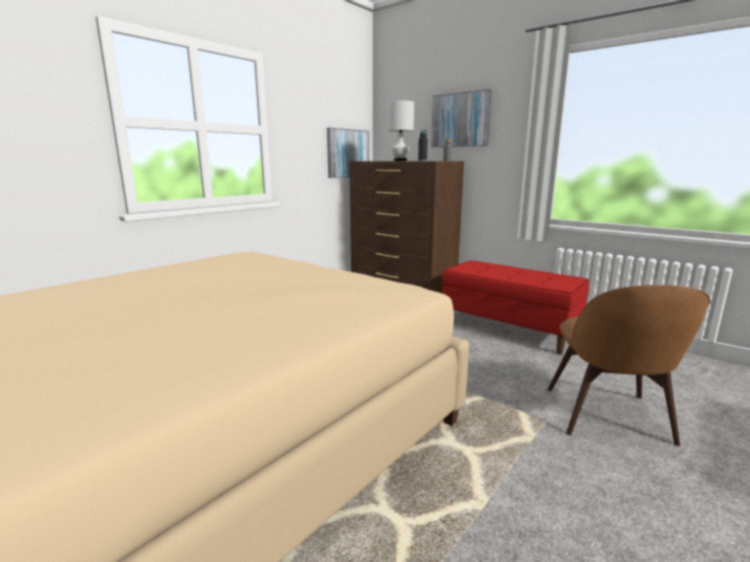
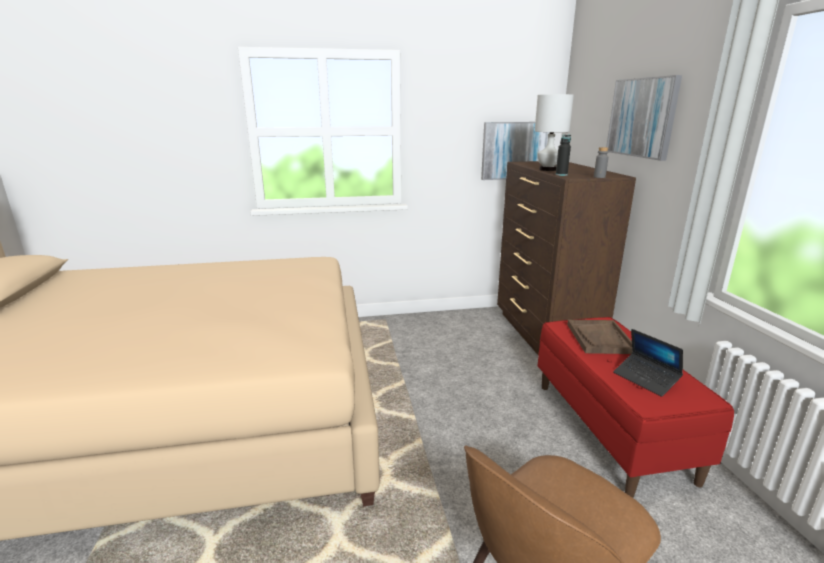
camera: 40 degrees right, 5 degrees up
none -> brown tray [567,320,632,354]
none -> laptop [613,329,683,397]

